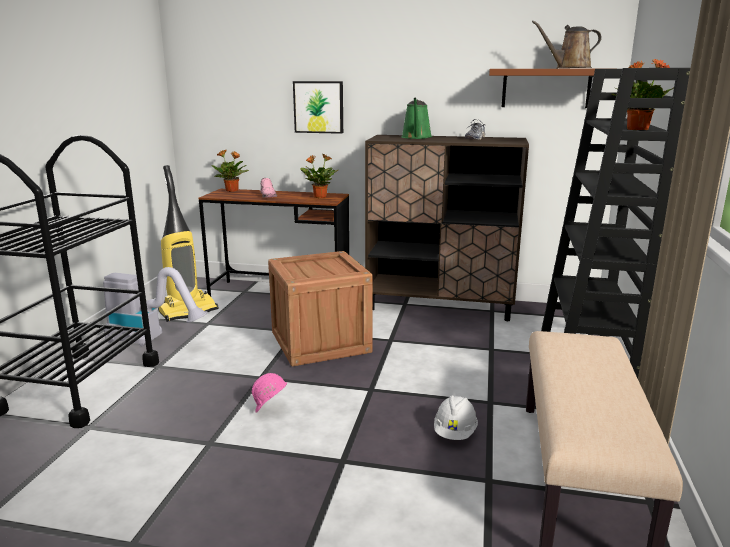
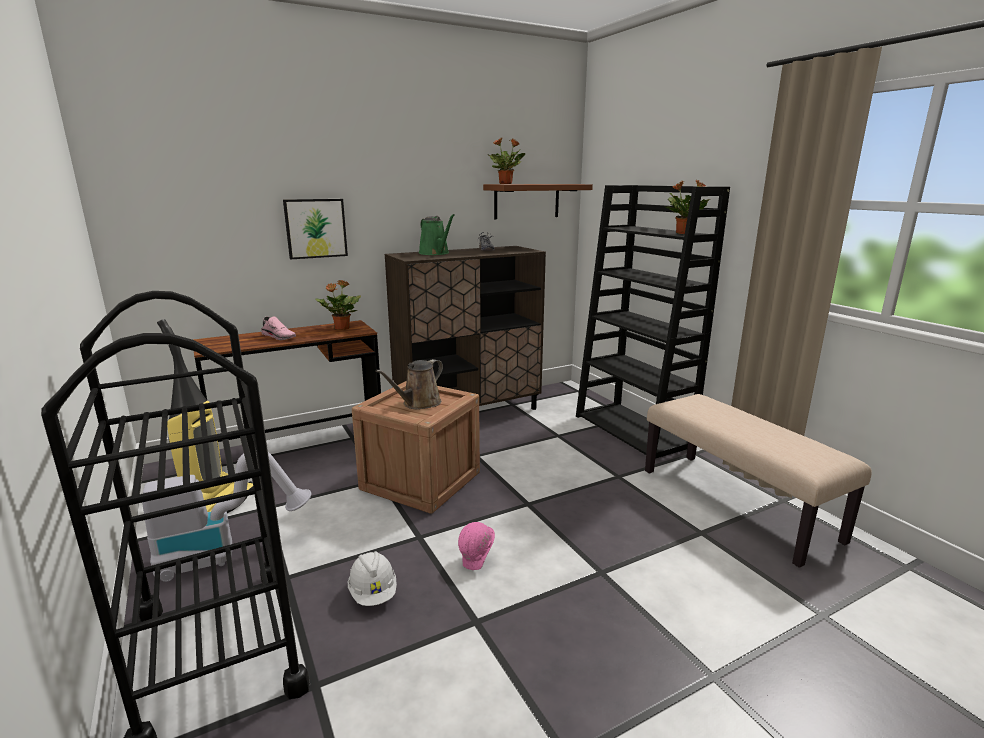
camera: 40 degrees left, 0 degrees up
potted plant [211,150,249,192] -> potted plant moved to [487,137,525,184]
white hard hat [434,395,478,440] -> white hard hat moved to [348,551,397,606]
brown watering can [532,21,602,68] -> brown watering can moved to [376,359,443,410]

